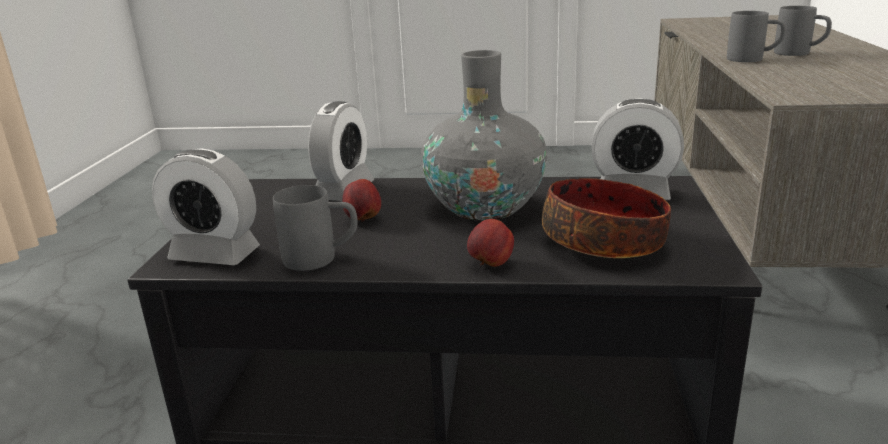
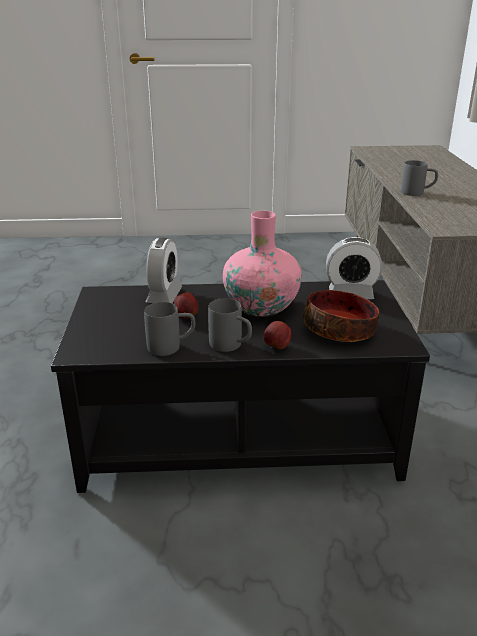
camera: 10 degrees left, 5 degrees up
alarm clock [152,148,260,265] -> none
grey vase [421,50,547,221] -> pink vase [223,211,302,317]
grey mug [774,6,832,56] -> grey mug moved to [208,298,252,352]

